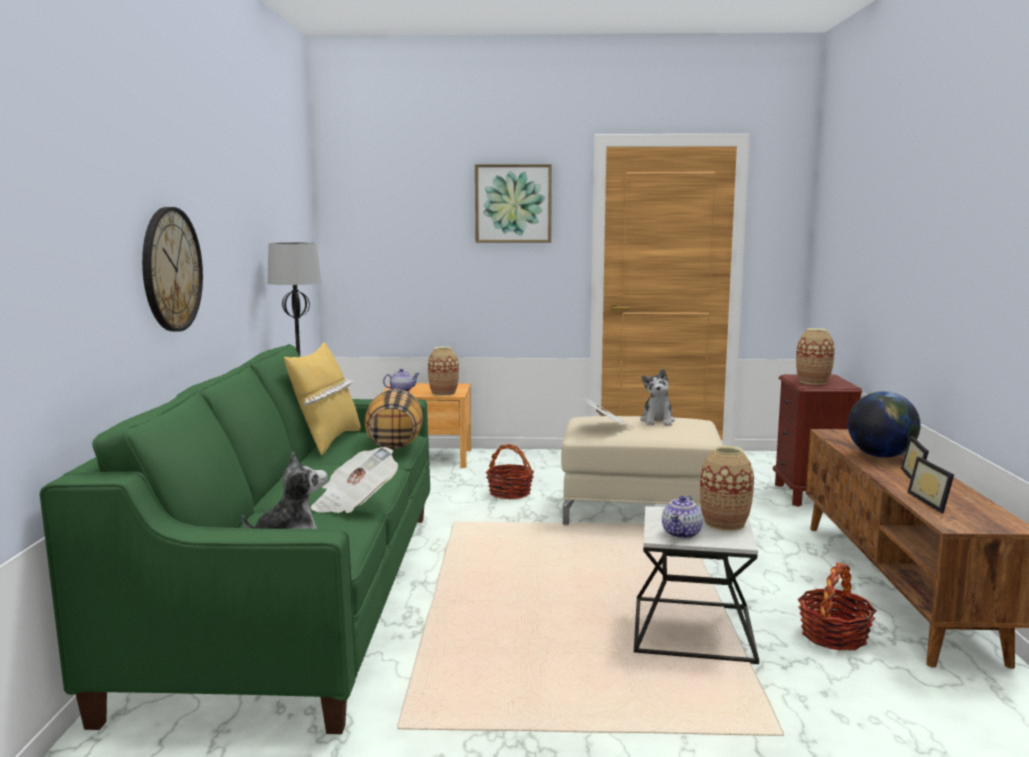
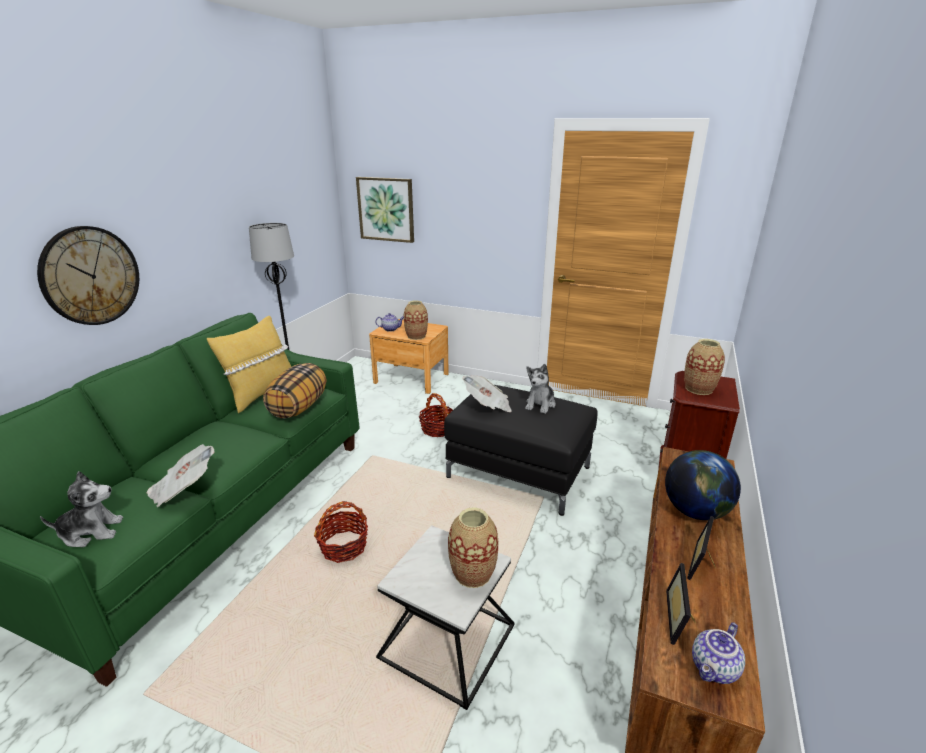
camera: 20 degrees right, 15 degrees up
picture [475,164,552,243] -> picture moved to [356,177,414,243]
beige ottoman [561,416,723,526] -> black ottoman [444,385,598,516]
teapot [662,495,703,539] -> teapot moved to [692,622,745,684]
basket [798,563,877,651] -> basket moved to [314,501,368,563]

